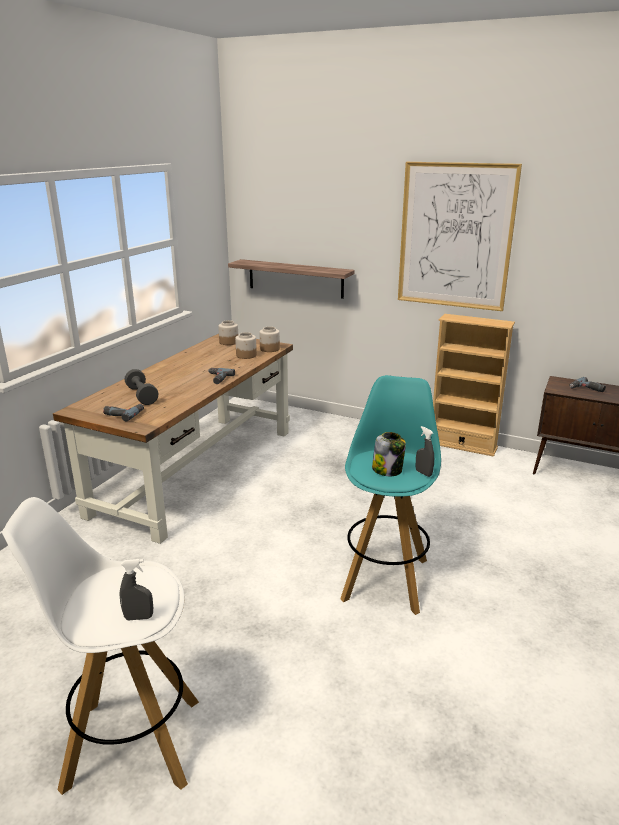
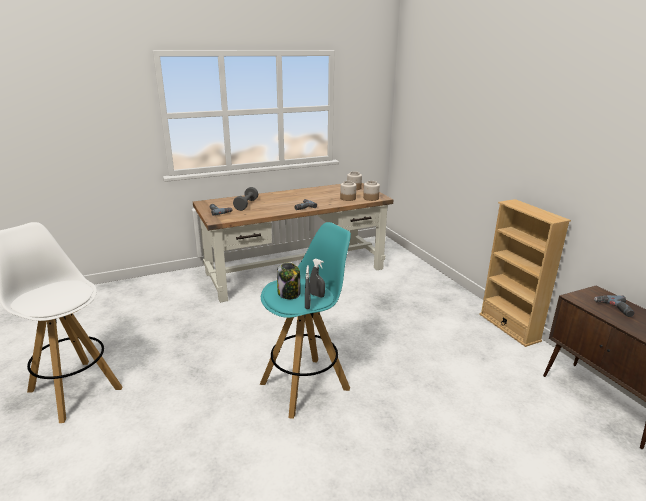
camera: 40 degrees right, 0 degrees up
grey spray bottle [120,559,153,620] -> grey spray bottle moved to [310,259,325,298]
shelf [228,259,355,299] -> none
picture [398,162,522,311] -> none

